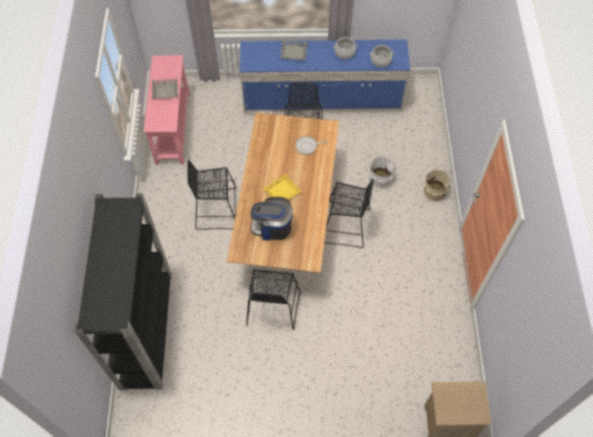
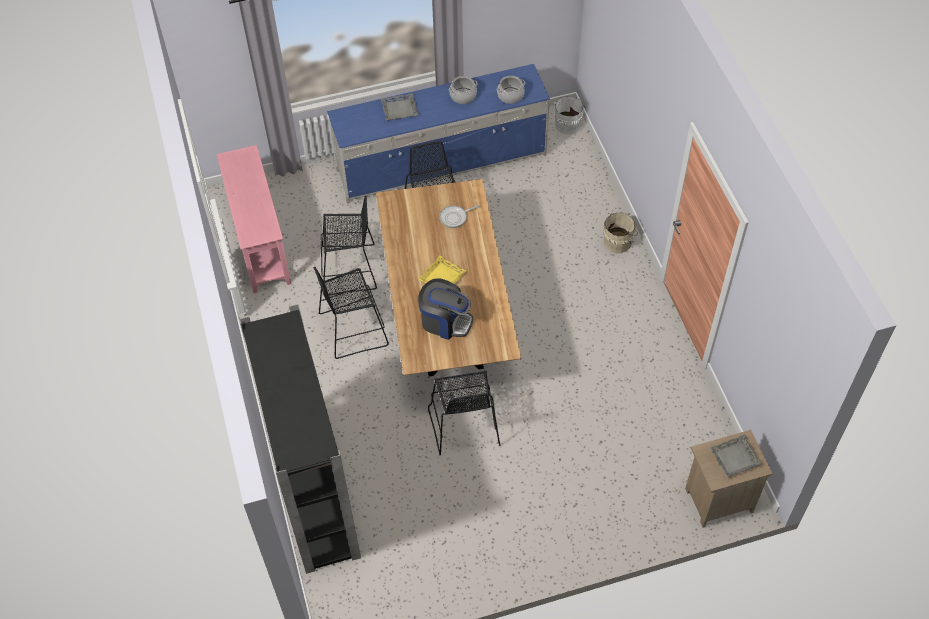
camera: 15 degrees left, 5 degrees down
grey tray [152,78,178,99] -> grey tray moved to [709,434,762,478]
coffee machine [250,197,293,240] -> coffee machine turned 150 degrees counterclockwise [418,278,473,340]
black stool [324,178,374,248] -> black stool moved to [321,196,377,295]
white bucket [370,157,396,188] -> white bucket moved to [554,96,585,134]

